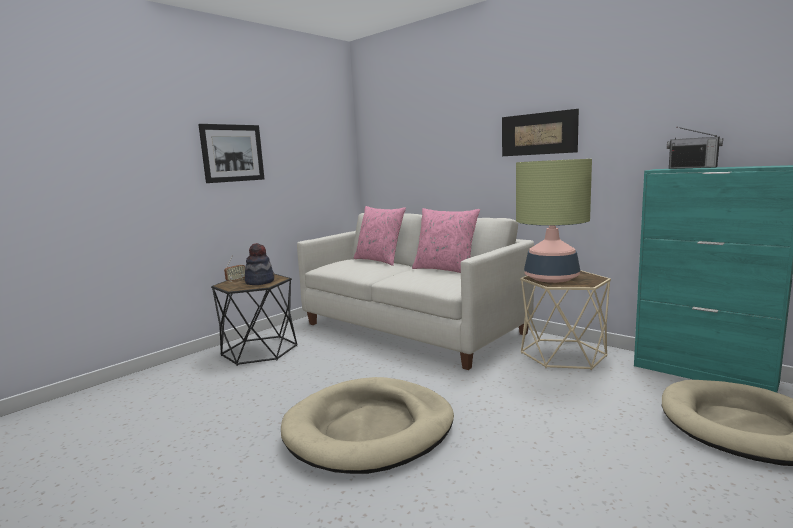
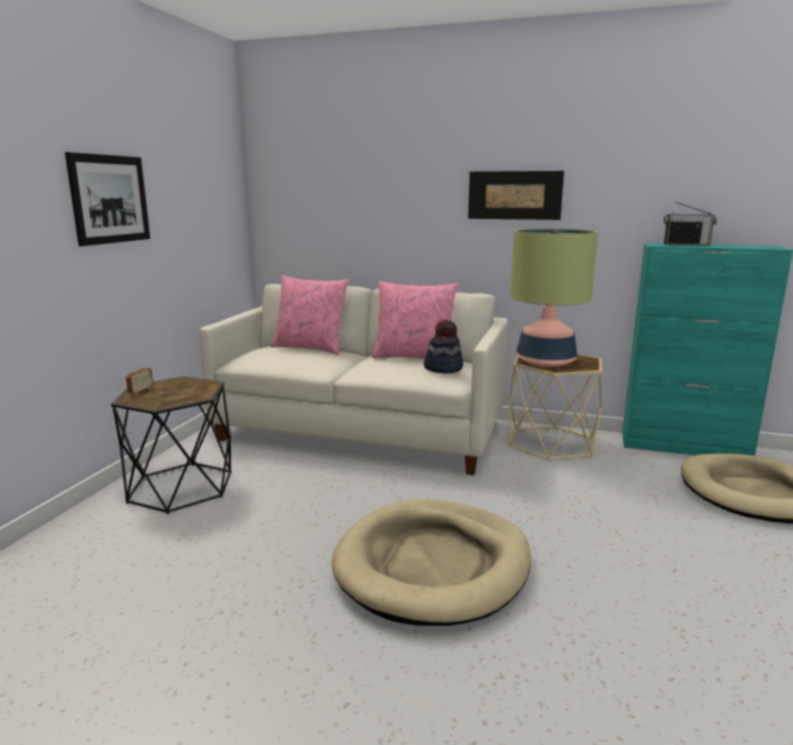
camera: 25 degrees left, 5 degrees up
hat [245,243,274,285] -> hat moved to [424,320,463,373]

